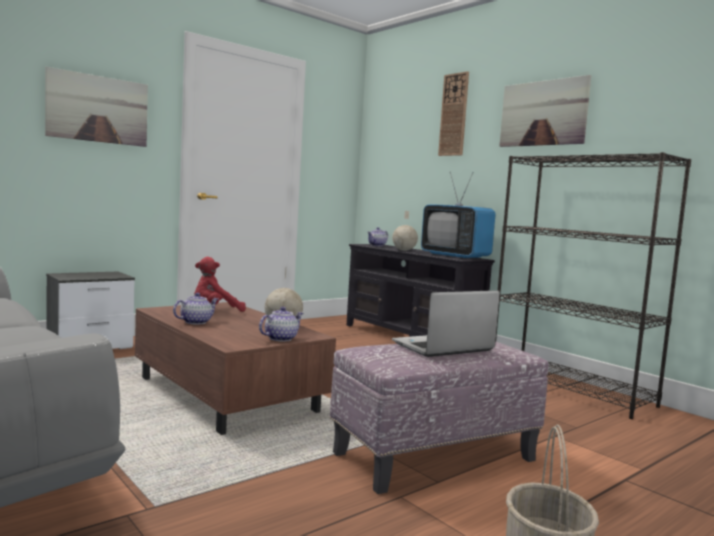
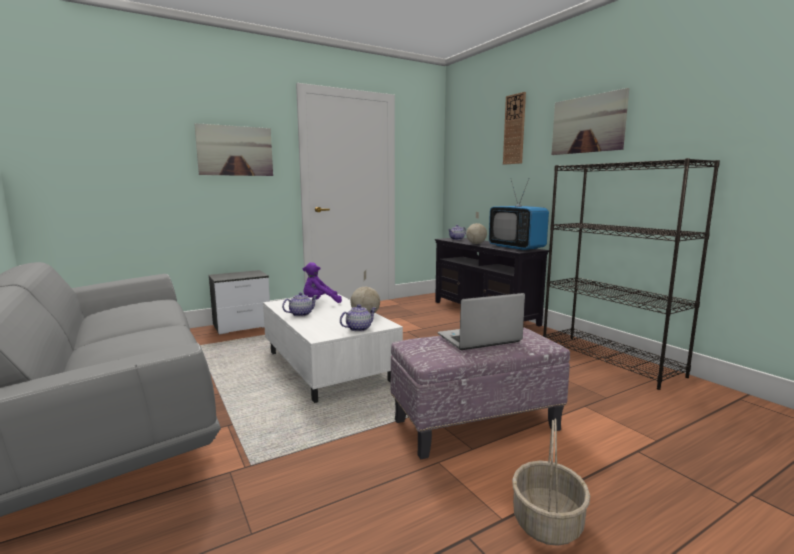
camera: 10 degrees right, 5 degrees up
brown coffee table [135,302,336,435] -> white coffee table [263,294,403,403]
red plush toy [194,257,246,312] -> purple plush toy [303,262,342,303]

